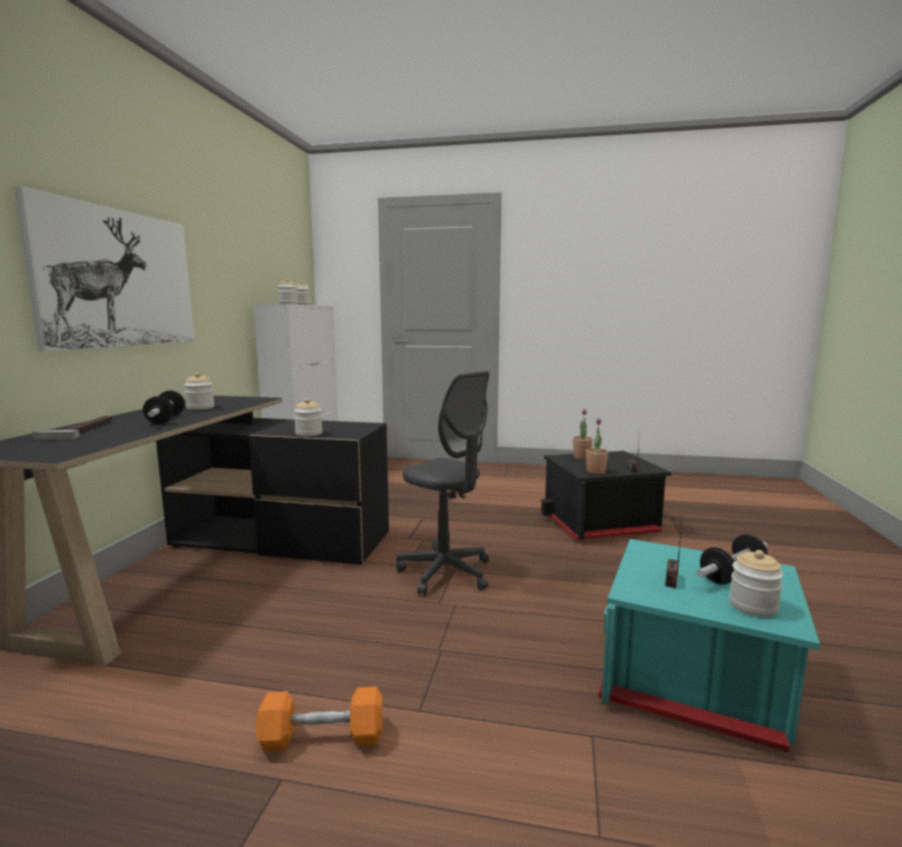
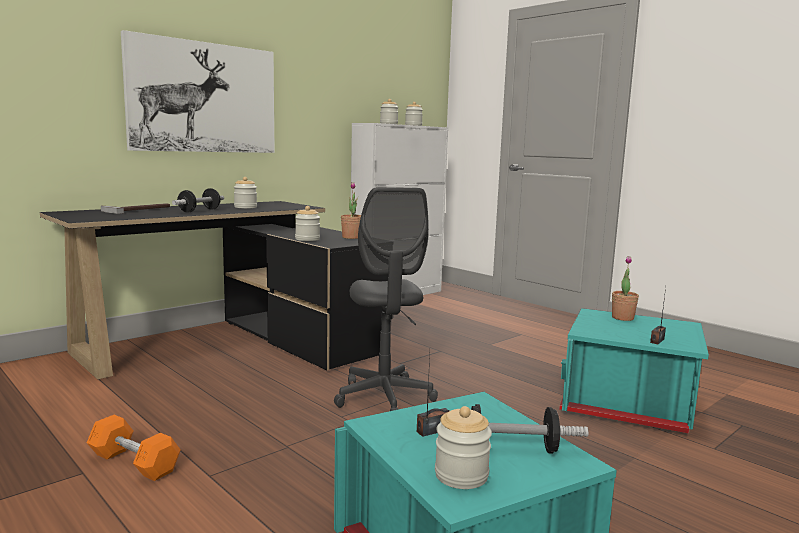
camera: 35 degrees right, 0 degrees up
black storage box [541,451,671,540] -> turquoise storage box [559,308,709,433]
potted plant [586,418,608,474] -> potted plant moved to [341,182,361,239]

